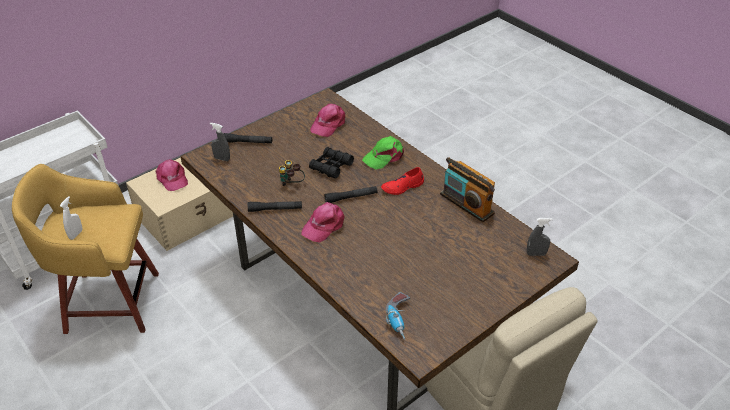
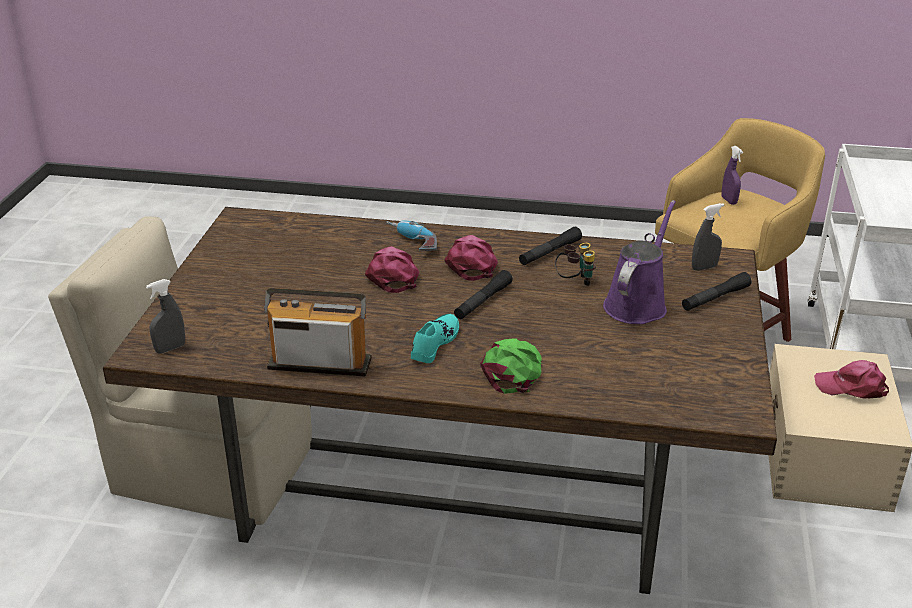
camera: 140 degrees right, 10 degrees down
white spray bottle [60,196,82,240] -> purple spray bottle [722,146,743,205]
black binoculars [309,147,354,178] -> none
pink cap [310,104,345,137] -> pink cap moved to [365,246,419,293]
red shoe [381,167,424,195] -> turquoise shoe [411,314,459,363]
power drill [386,292,410,340] -> power drill moved to [386,220,437,251]
none -> purple watering can [603,200,676,324]

